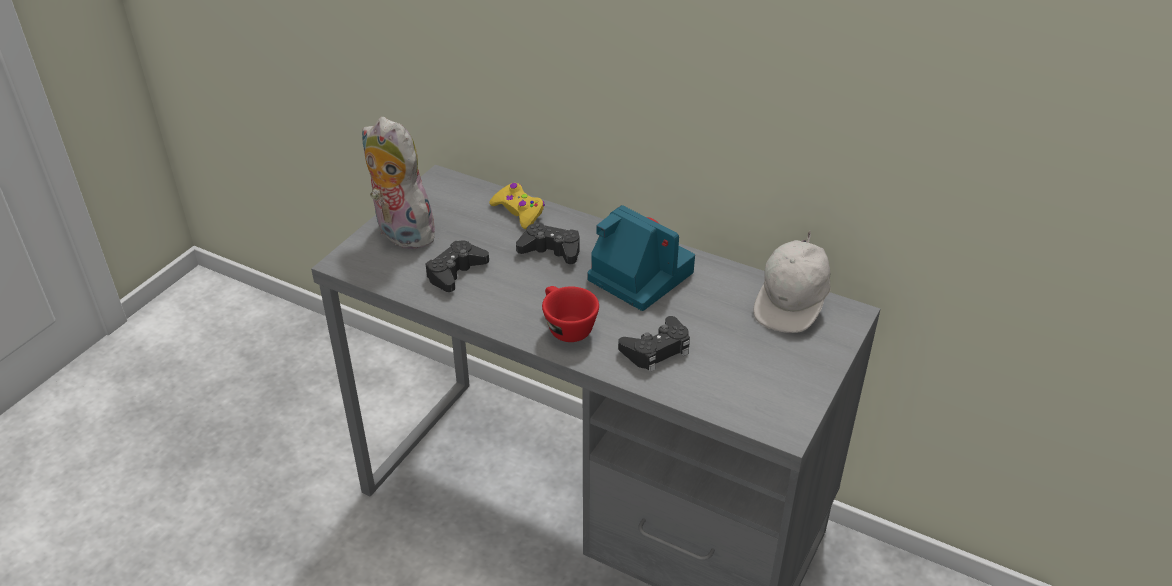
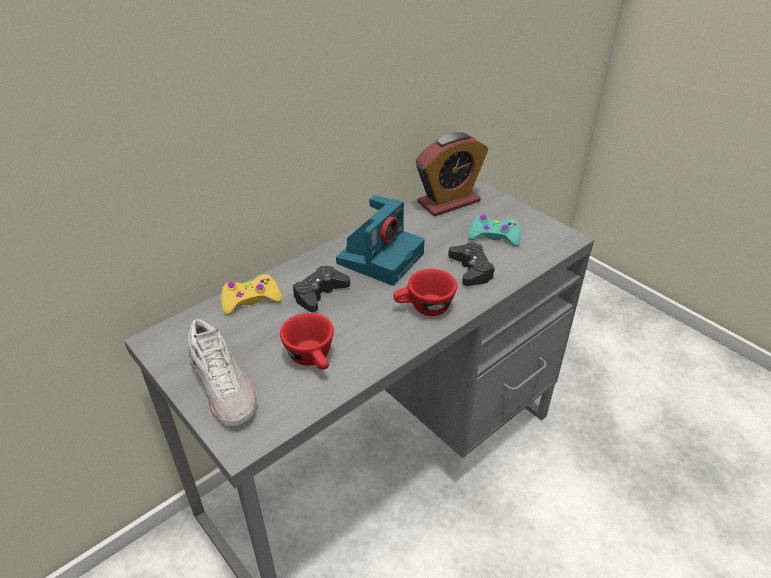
camera: 70 degrees left, 0 degrees up
plush toy [362,117,442,249] -> white shoe [188,319,257,427]
black game controller [425,240,489,292] -> red cup [280,313,334,370]
camera [587,205,695,311] -> camera turned 150 degrees clockwise [336,195,425,286]
white cap [754,230,831,333] -> alarm clock [416,132,488,217]
none -> turquoise game controller [468,215,521,247]

